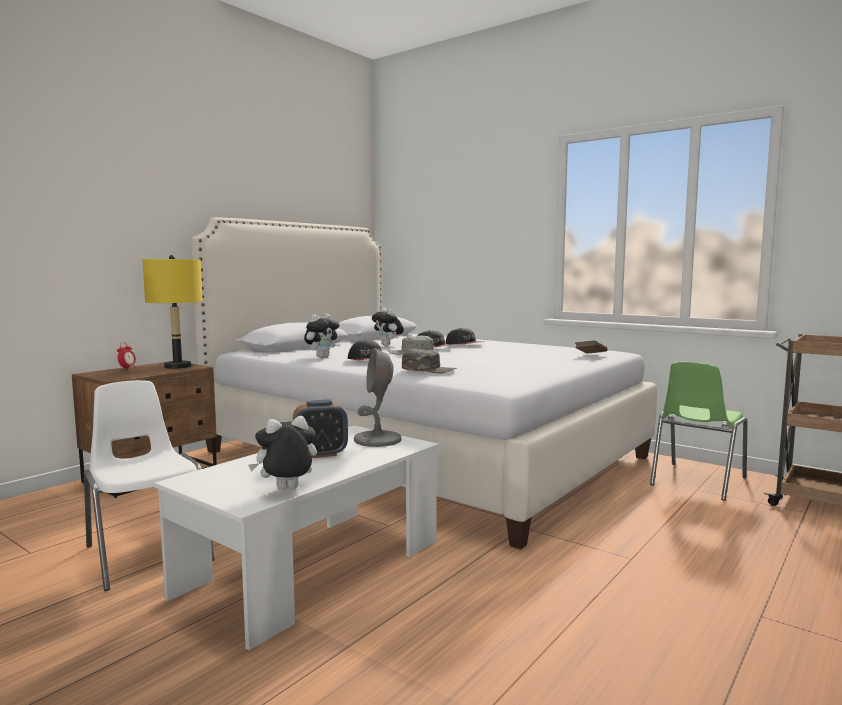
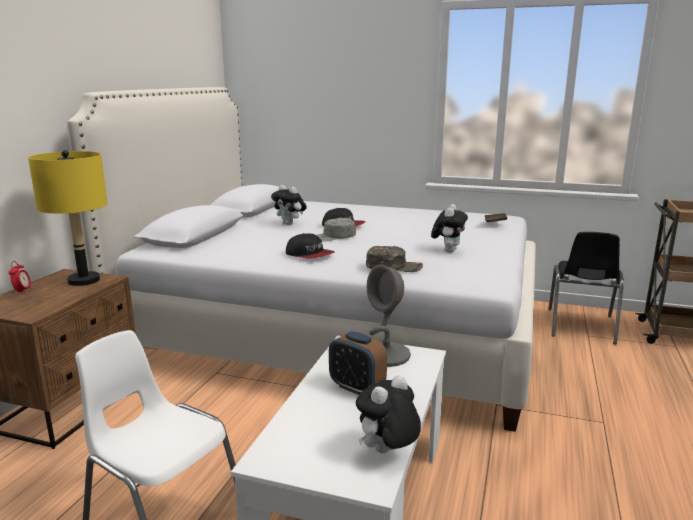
camera: 20 degrees left, 10 degrees up
alarm clock [293,400,348,458] -> alarm clock turned 75 degrees clockwise [329,331,387,395]
plush toy [304,314,340,358] -> plush toy moved to [431,204,468,252]
cap [446,328,486,344] -> none
green chair [650,362,747,501] -> black chair [548,232,624,344]

